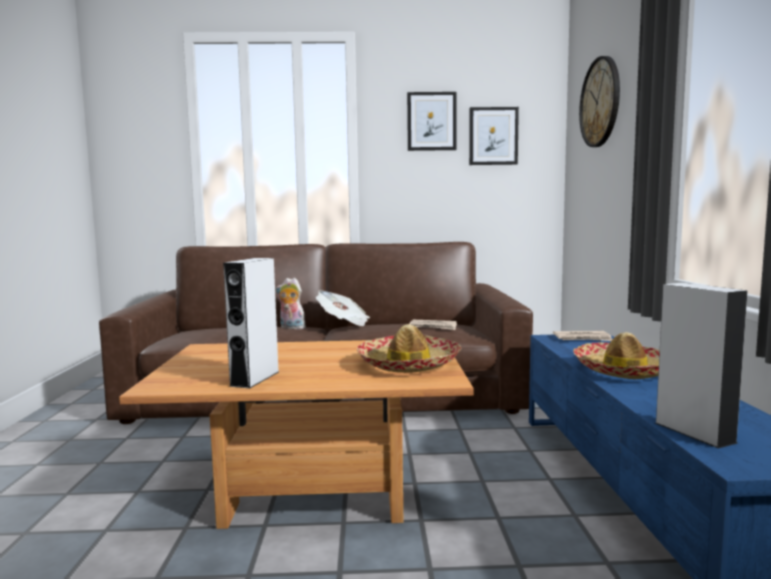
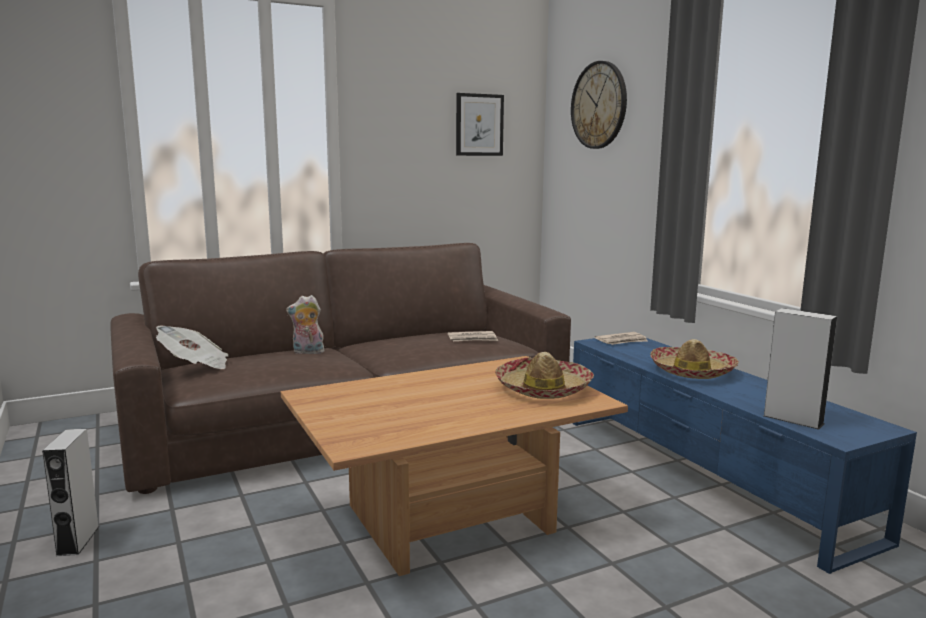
camera: 25 degrees left, 5 degrees up
grey speaker [223,258,279,389] -> grey speaker moved to [42,429,100,556]
newspaper [316,290,370,326] -> newspaper moved to [156,325,228,369]
picture [407,92,457,151] -> none

